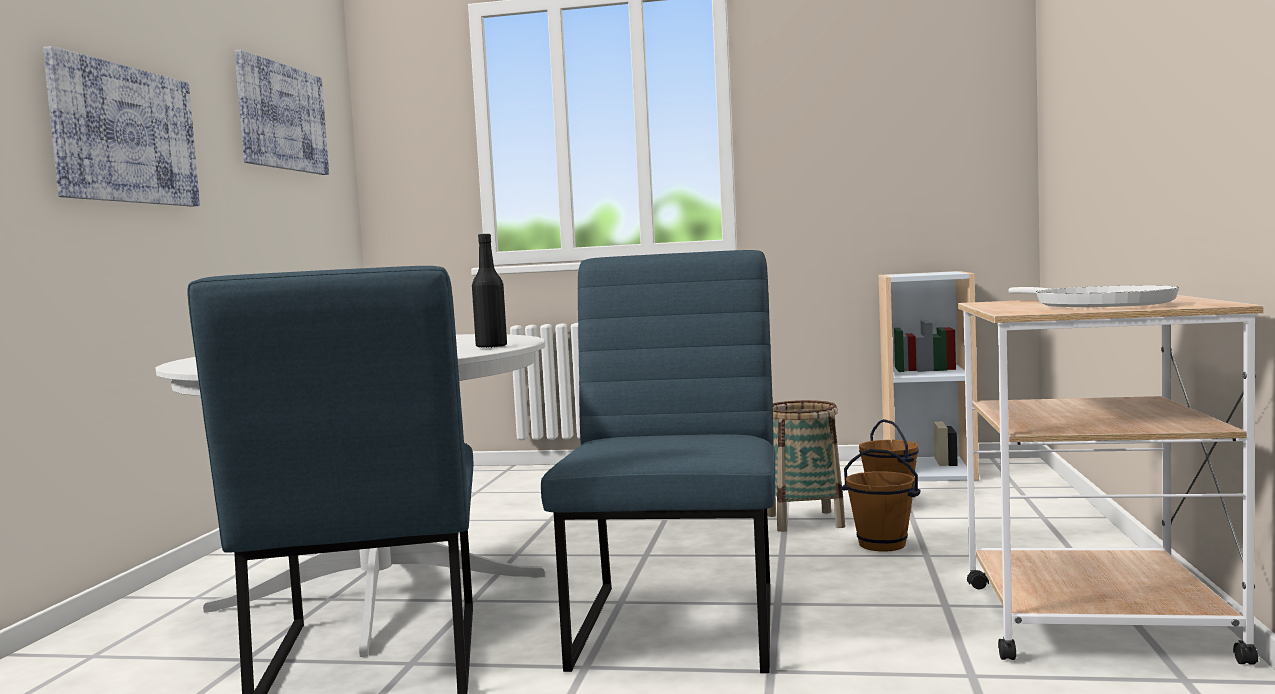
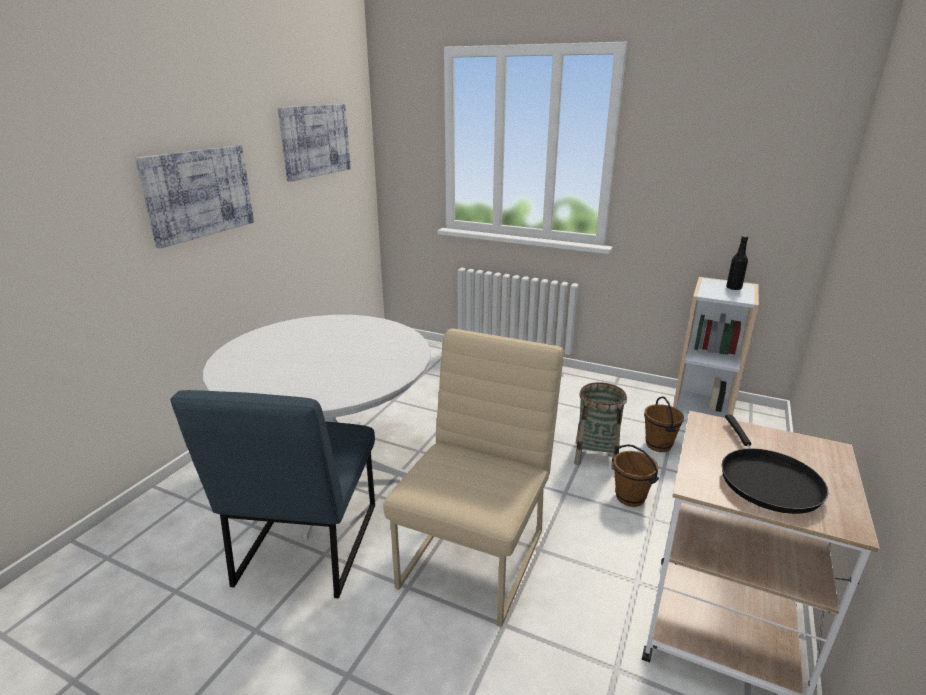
camera: 15 degrees right, 20 degrees up
black bottle [472,234,507,348] -> black bottle moved to [726,236,748,290]
blue chair [541,250,775,673] -> beige chair [383,329,564,627]
white frying pan [1008,285,1179,307] -> black frying pan [722,415,828,514]

